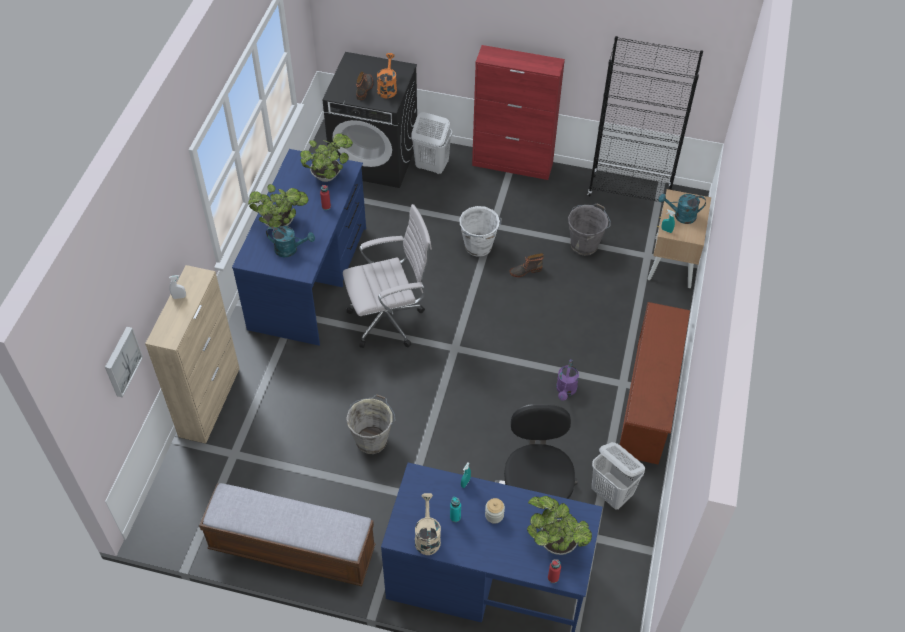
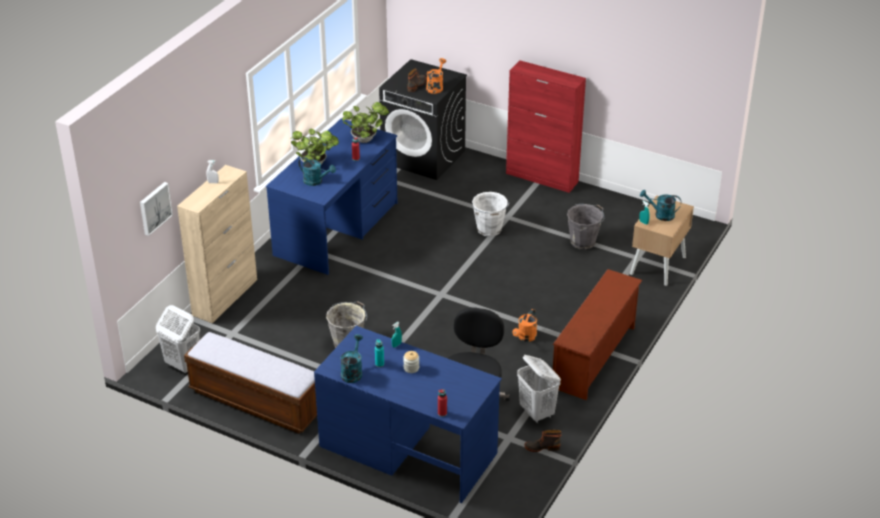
camera: 15 degrees right, 15 degrees down
white office chair [343,204,432,348] -> none
white laundry basket [411,112,452,174] -> white laundry basket moved to [156,305,200,373]
beige watering can [415,493,441,555] -> turquoise watering can [341,334,363,383]
boot [510,253,544,277] -> boot moved to [525,430,561,452]
potted plant [527,496,592,555] -> none
purple watering can [556,359,579,401] -> orange watering can [512,309,537,342]
black bookcase [588,36,703,203] -> none

